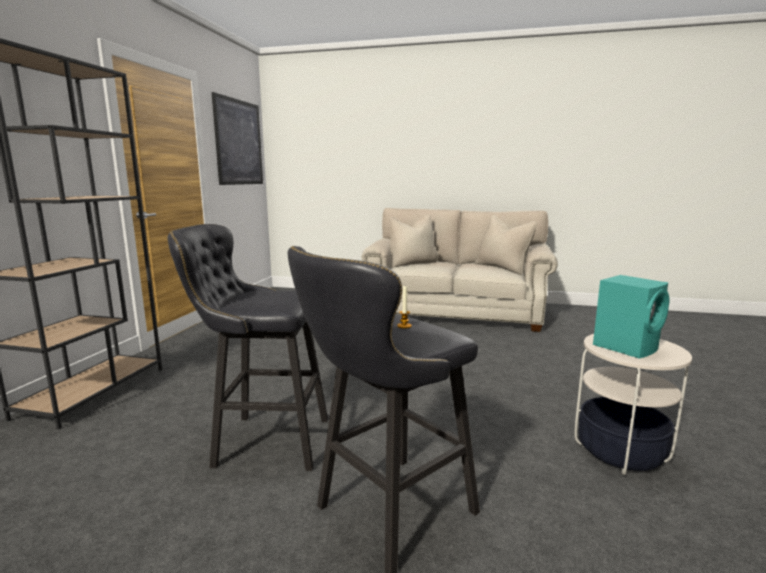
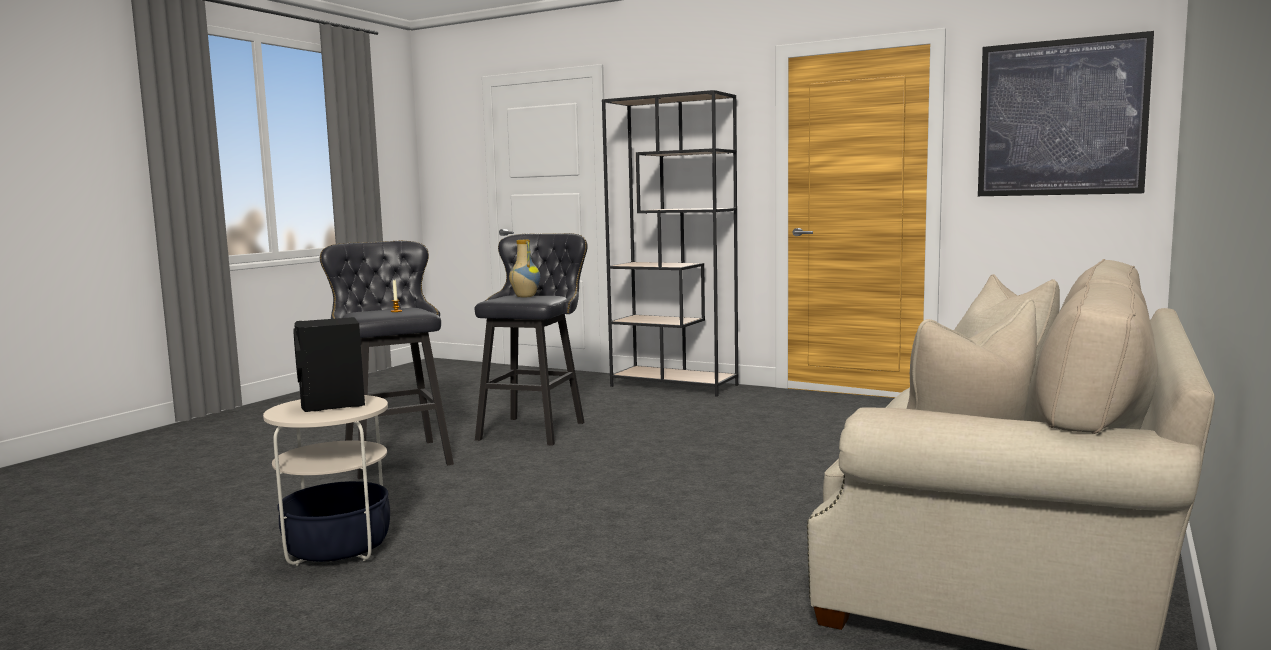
camera: 105 degrees right, 5 degrees down
turquoise speaker [593,275,670,359] -> black speaker [293,317,365,412]
none -> vase [509,240,540,297]

